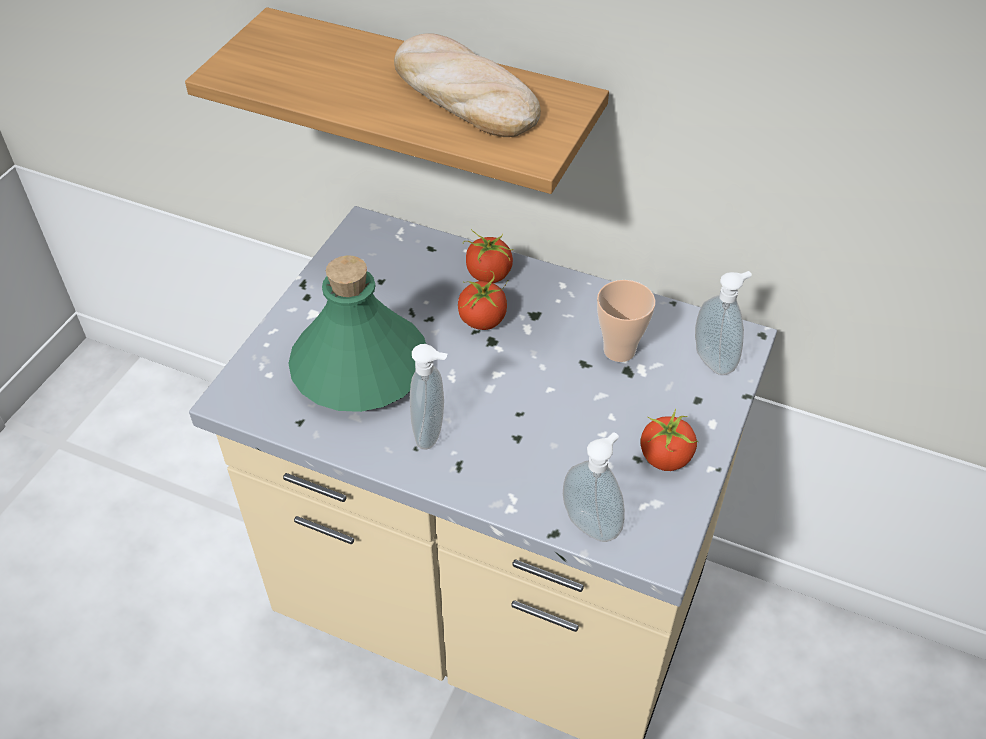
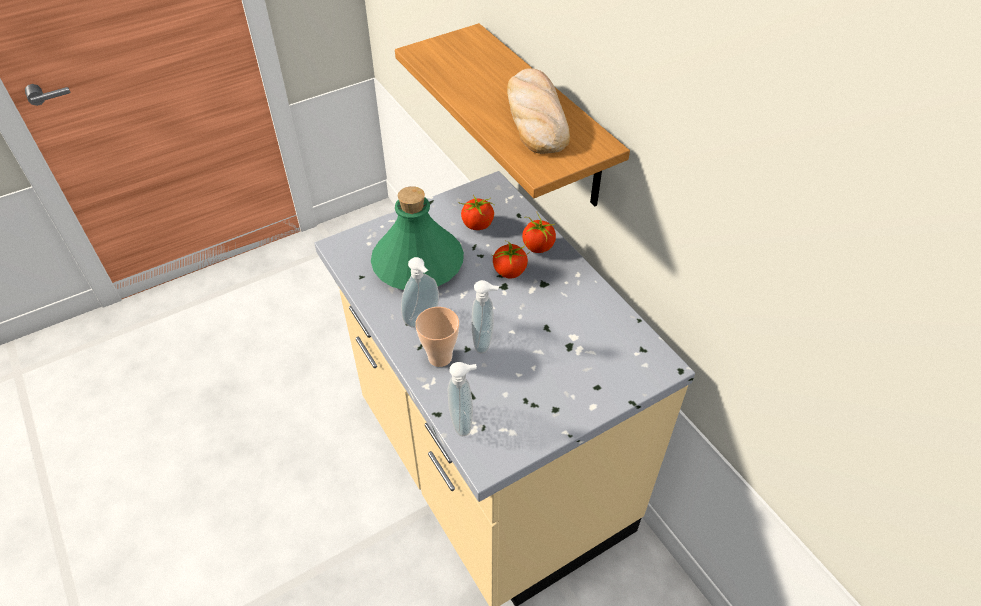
camera: 35 degrees right, 0 degrees up
cup [597,280,656,362] -> cup moved to [415,307,459,367]
tomato [640,408,698,471] -> tomato moved to [458,195,494,230]
soap dispenser [695,271,752,375] -> soap dispenser moved to [472,280,499,354]

